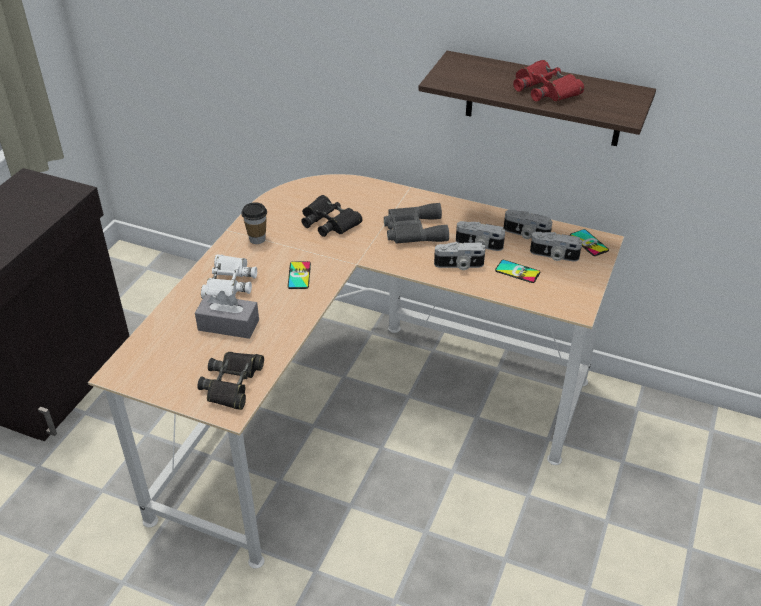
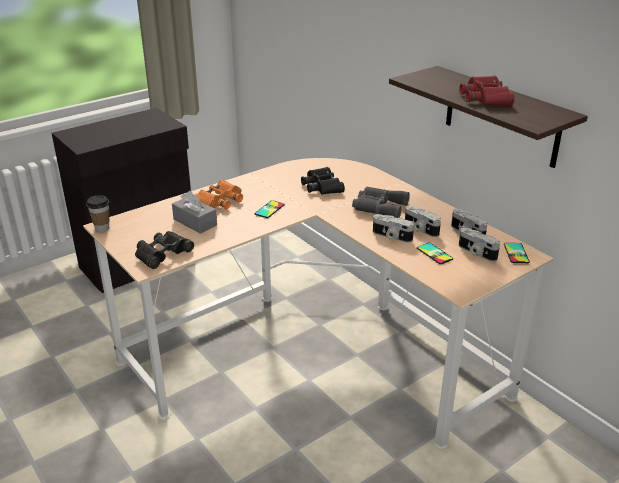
camera: 30 degrees right, 10 degrees down
white binoculars [201,254,257,299] -> orange binoculars [194,180,243,210]
cup [241,202,267,244] -> cup moved to [86,195,109,232]

